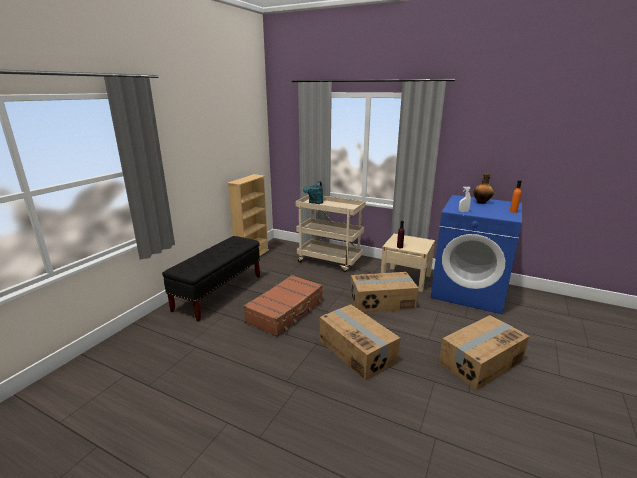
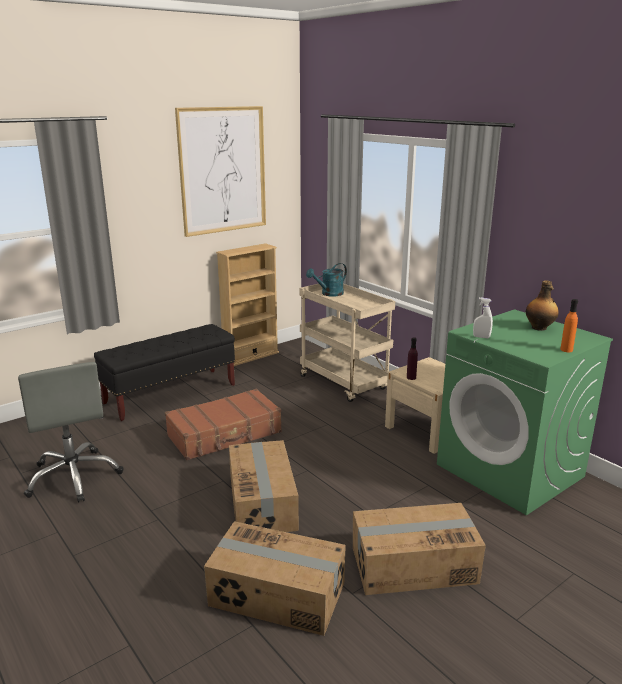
camera: 25 degrees right, 0 degrees up
cardboard box [351,272,418,313] -> cardboard box moved to [204,521,346,636]
blue washing machine [431,195,522,314] -> green washing machine [437,309,613,515]
none -> grey office chair [18,362,124,503]
none -> picture [175,106,266,237]

